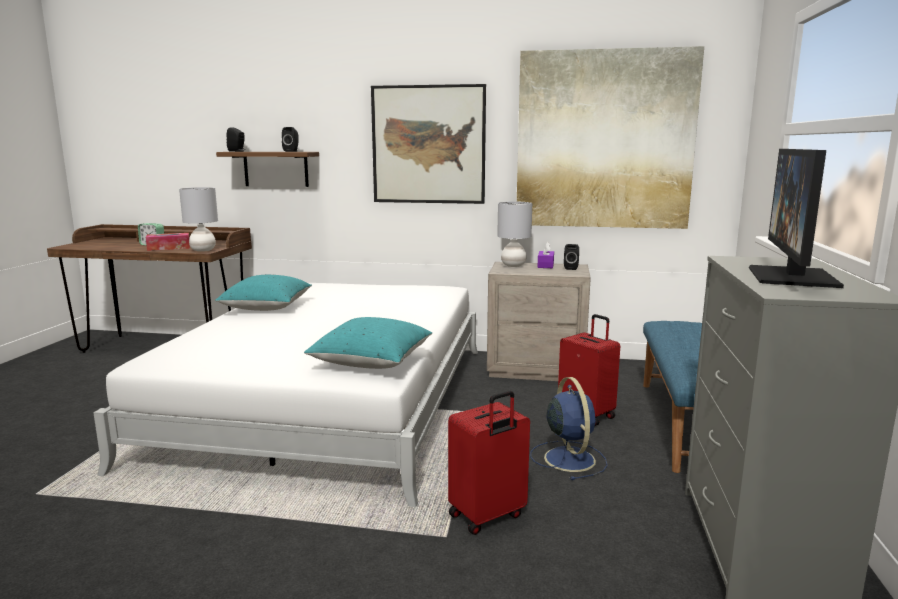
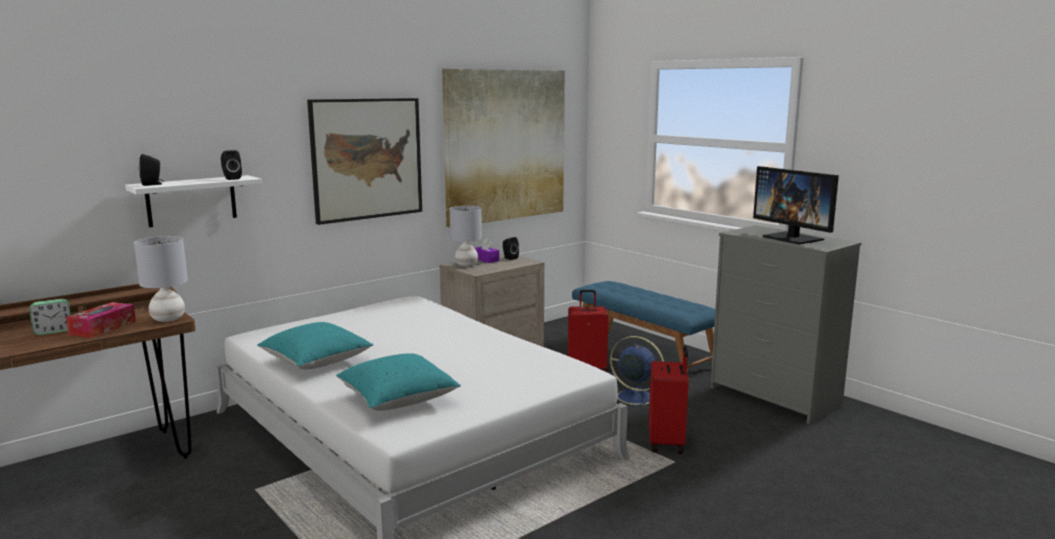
camera: 50 degrees left, 0 degrees up
brown shelf [216,152,319,187] -> white shelf [125,175,262,227]
turquoise pillow [304,317,432,369] -> turquoise pillow moved to [336,353,461,410]

